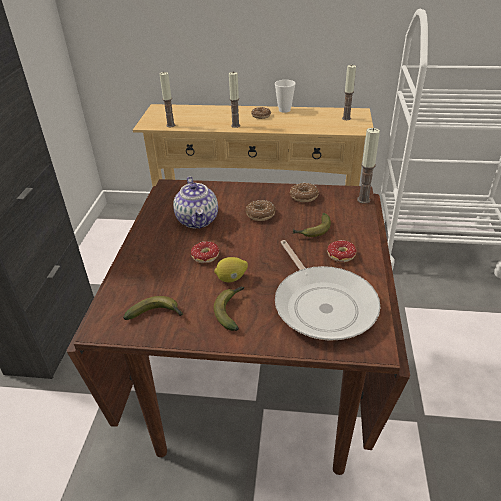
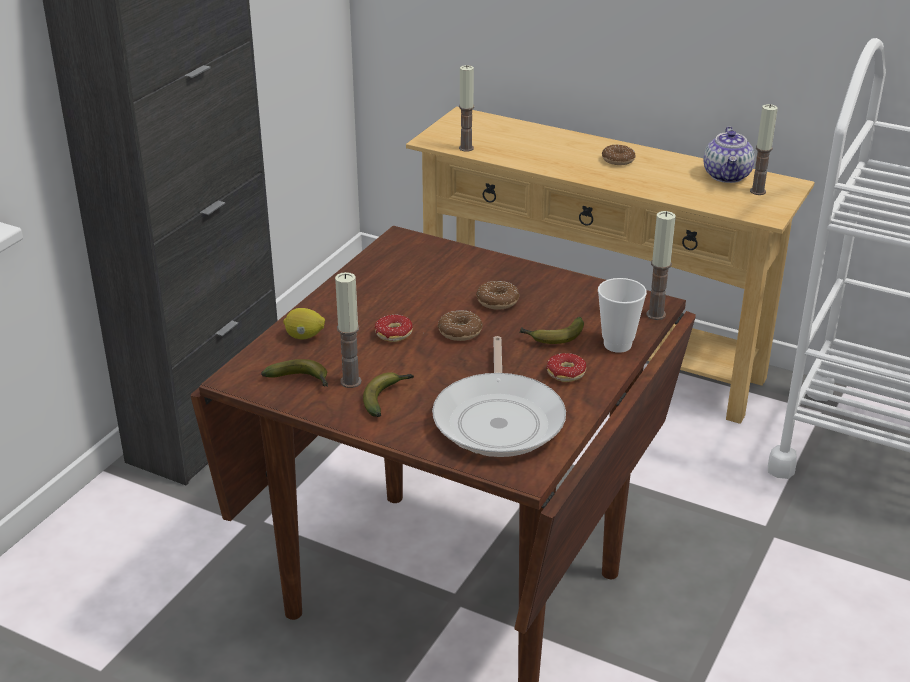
camera: 20 degrees right, 5 degrees down
teapot [173,177,218,229] -> teapot moved to [704,126,755,183]
lemon [214,257,248,282] -> lemon moved to [283,308,325,340]
candle [229,72,240,128] -> candle moved to [335,272,362,388]
cup [275,80,295,113] -> cup moved to [598,278,647,353]
donut [290,183,319,202] -> donut moved to [438,310,483,341]

